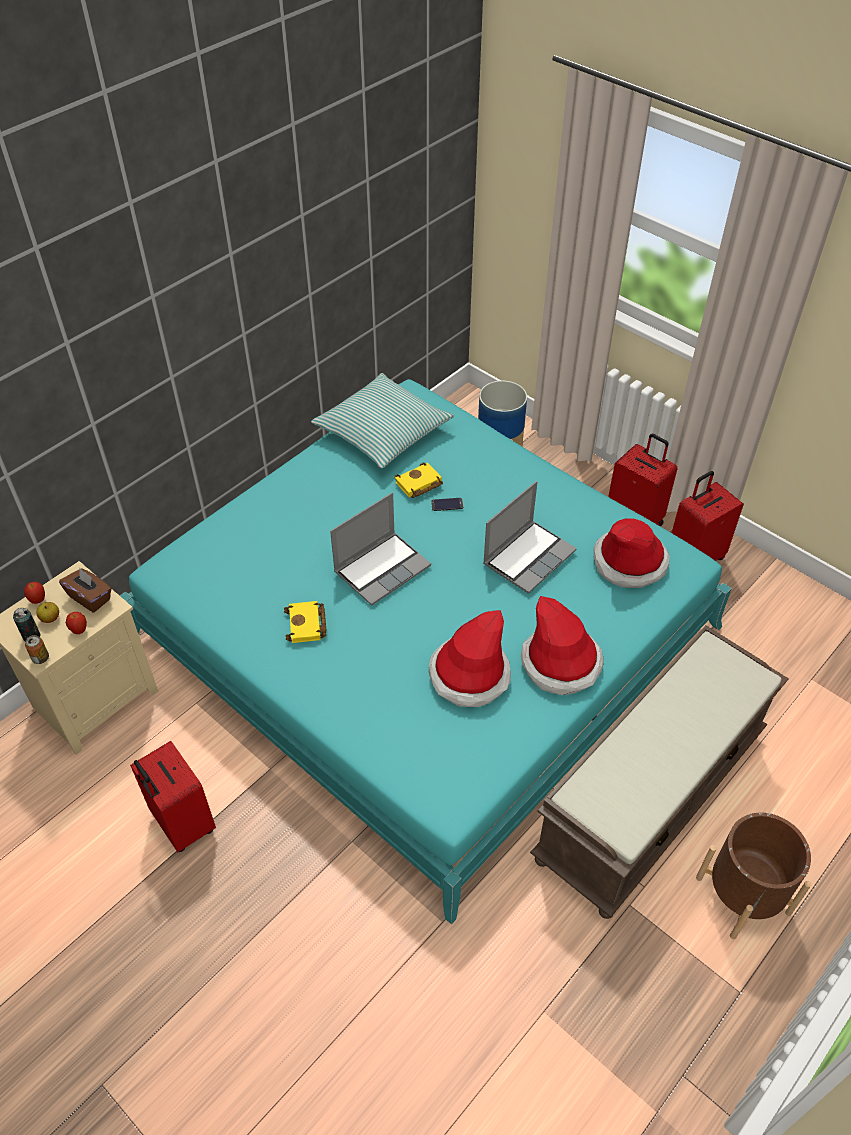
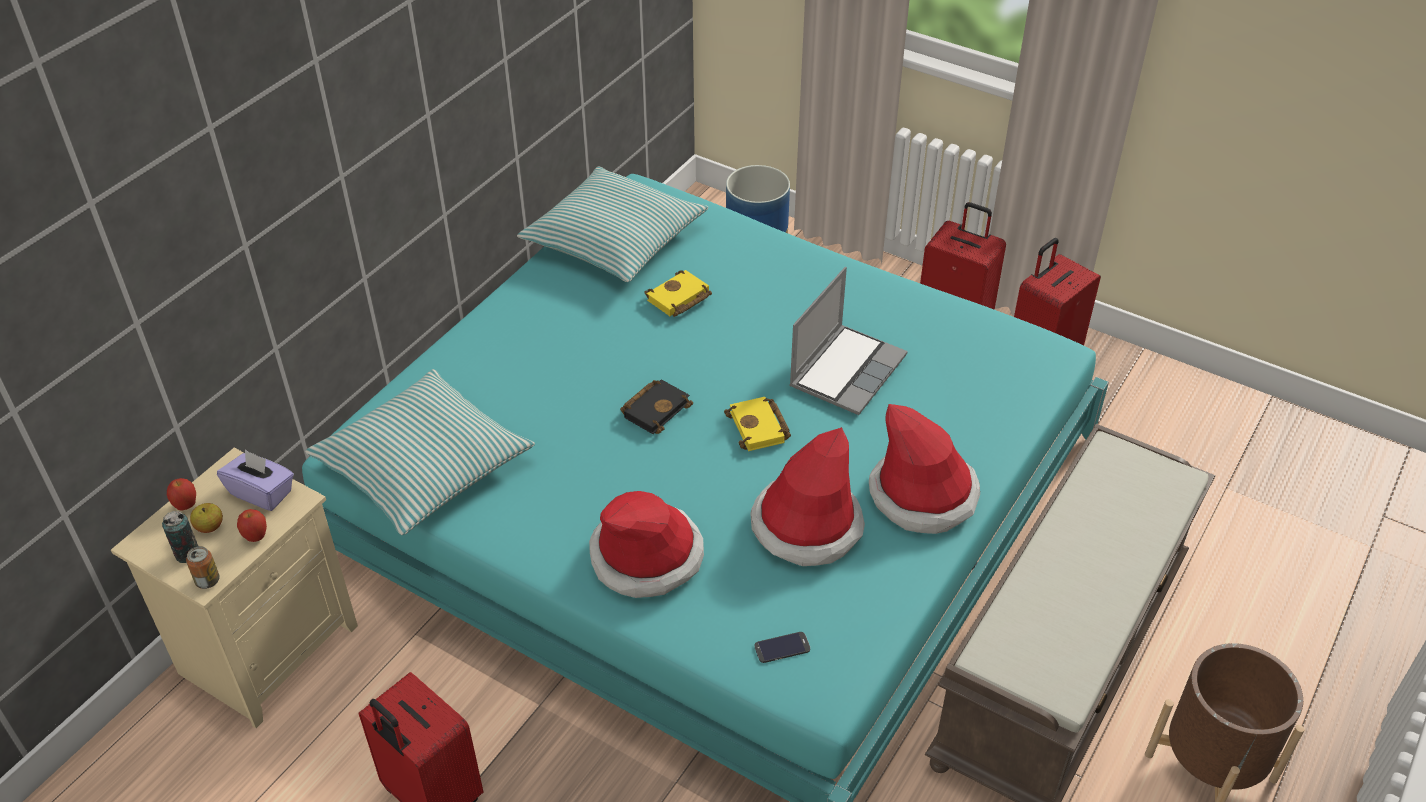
camera: 10 degrees left, 5 degrees down
brown tissue box [59,568,112,613] -> purple tissue box [217,449,294,511]
yellow book [284,601,327,643] -> yellow book moved to [724,397,791,451]
laptop [330,492,431,606] -> black book [620,380,693,434]
phone [431,498,464,511] -> phone moved to [754,632,810,663]
hat [594,518,670,588] -> hat moved to [589,491,704,598]
none -> pillow [305,369,535,535]

